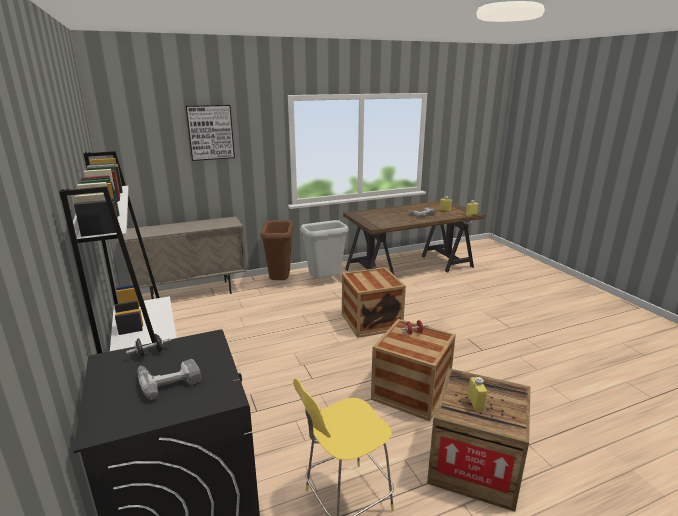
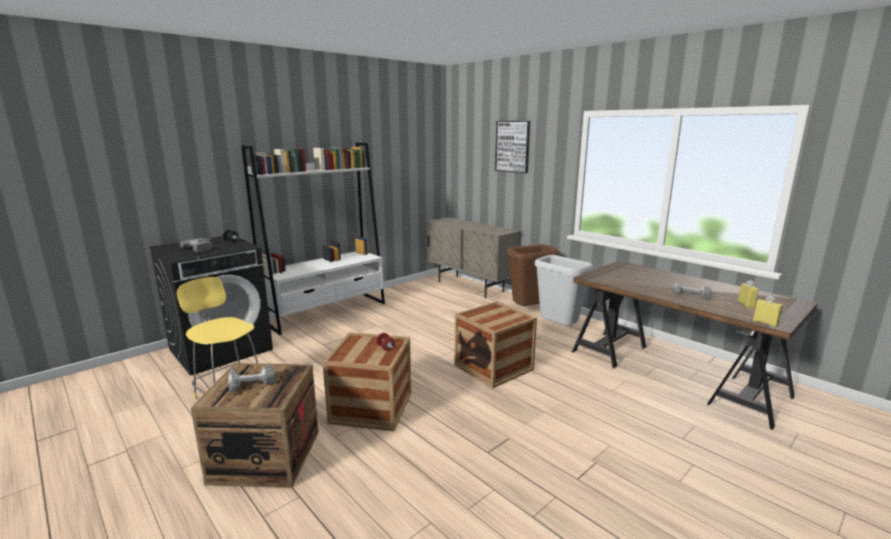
camera: 70 degrees right, 5 degrees down
yellow bottle [468,377,487,412] -> power drill [228,365,276,392]

